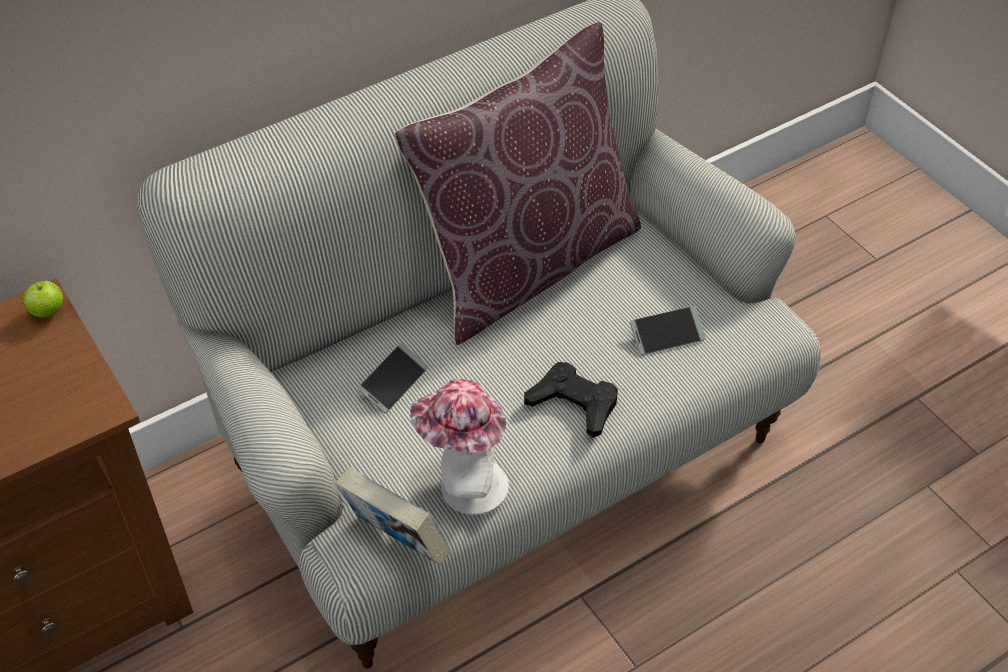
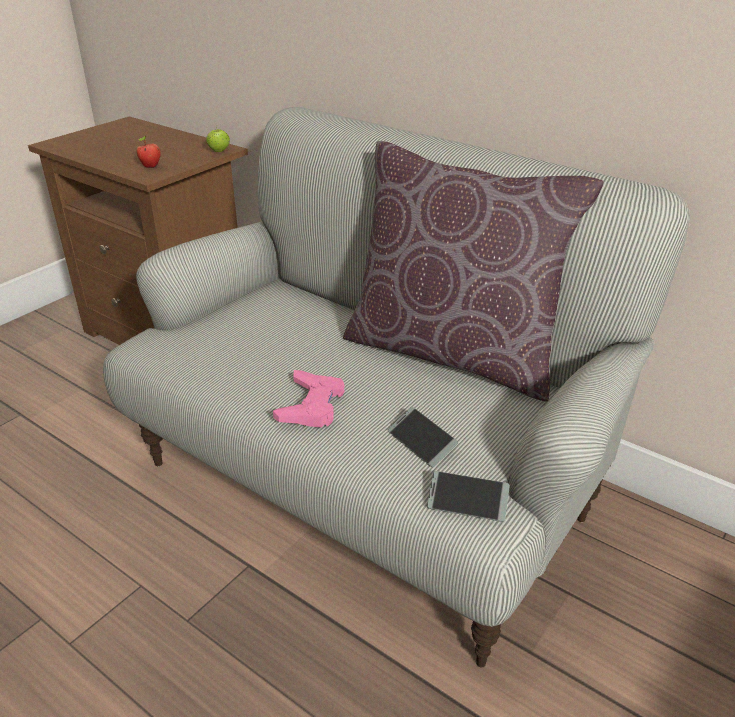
camera: 70 degrees right, 15 degrees down
book [336,467,451,565] -> none
phone [358,343,428,413] -> phone moved to [427,471,510,522]
hat [410,379,509,515] -> none
black game controller [524,362,618,438] -> pink game controller [273,370,345,428]
none -> apple [136,136,161,168]

